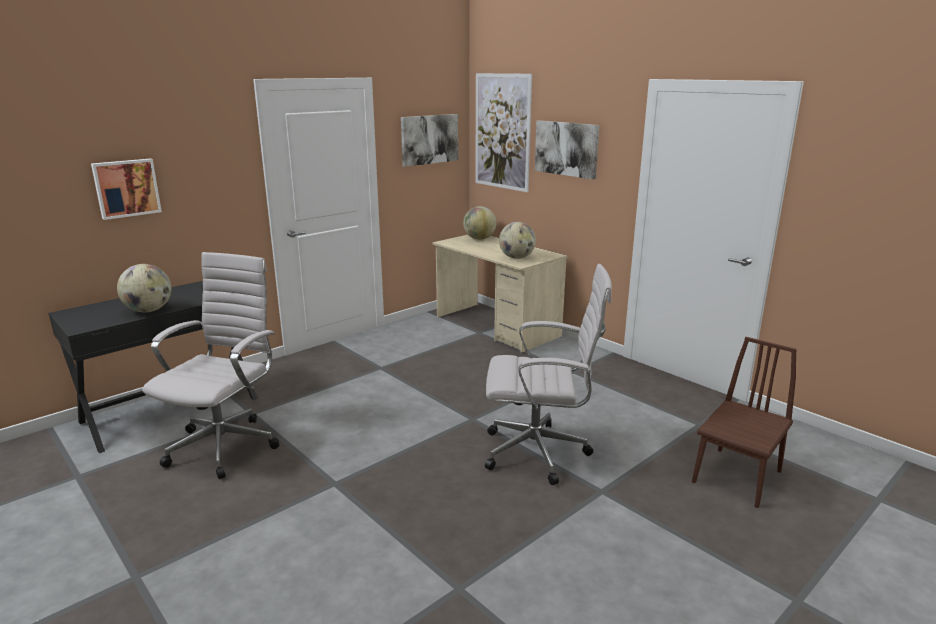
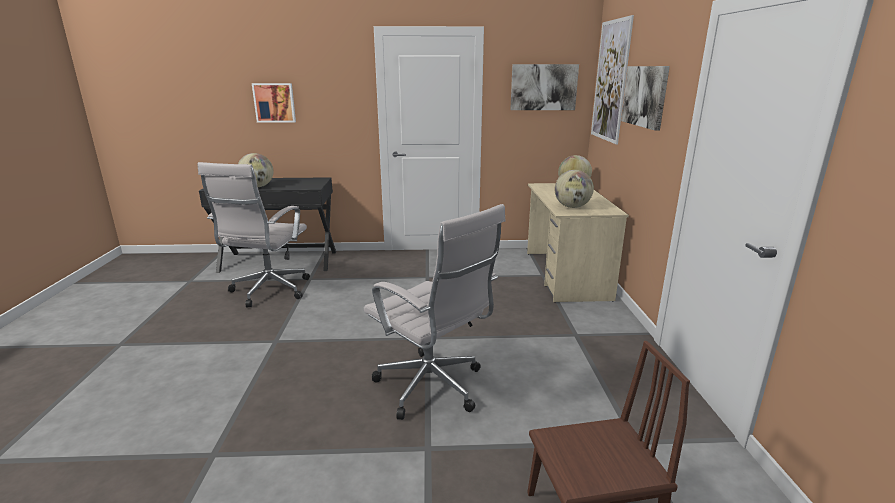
camera: 40 degrees right, 0 degrees up
white office chair [142,252,279,479] -> white office chair turned 135 degrees clockwise [197,162,310,308]

